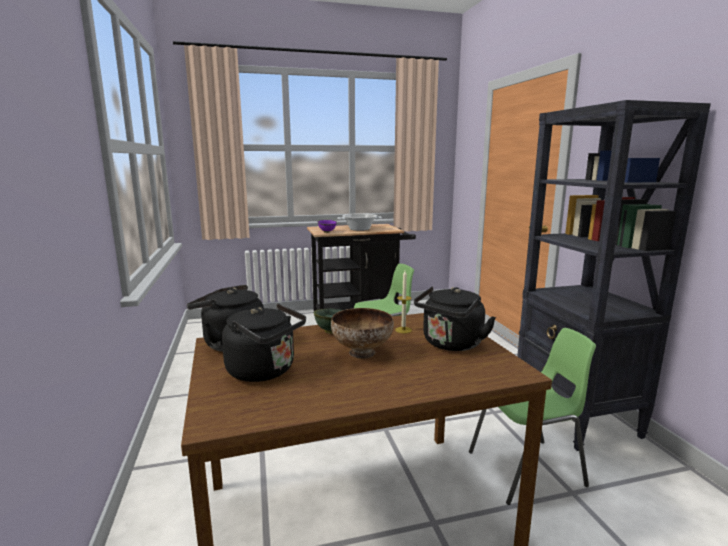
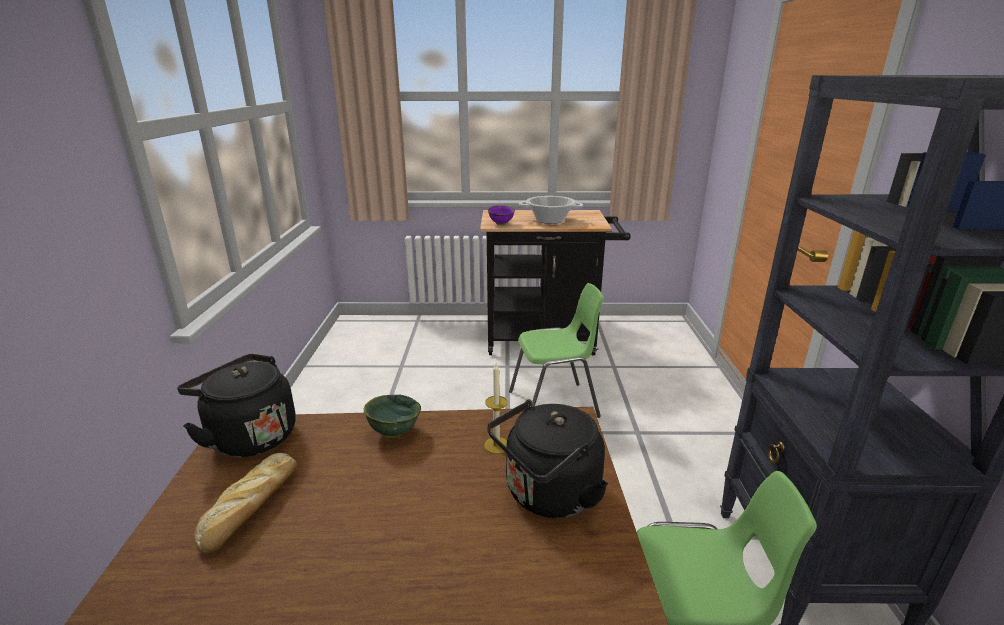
camera: 15 degrees right, 10 degrees up
black kettle [222,303,306,382] -> bread [194,453,297,554]
bowl [331,308,394,359] -> none

